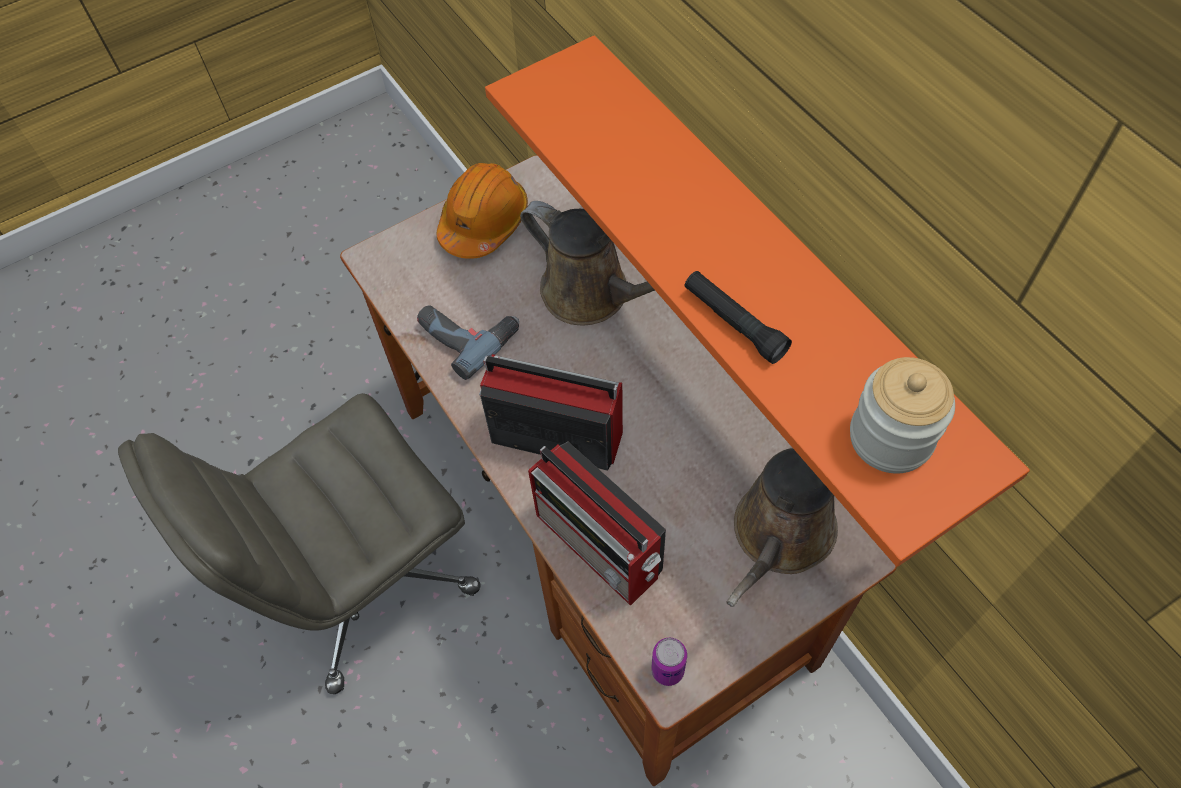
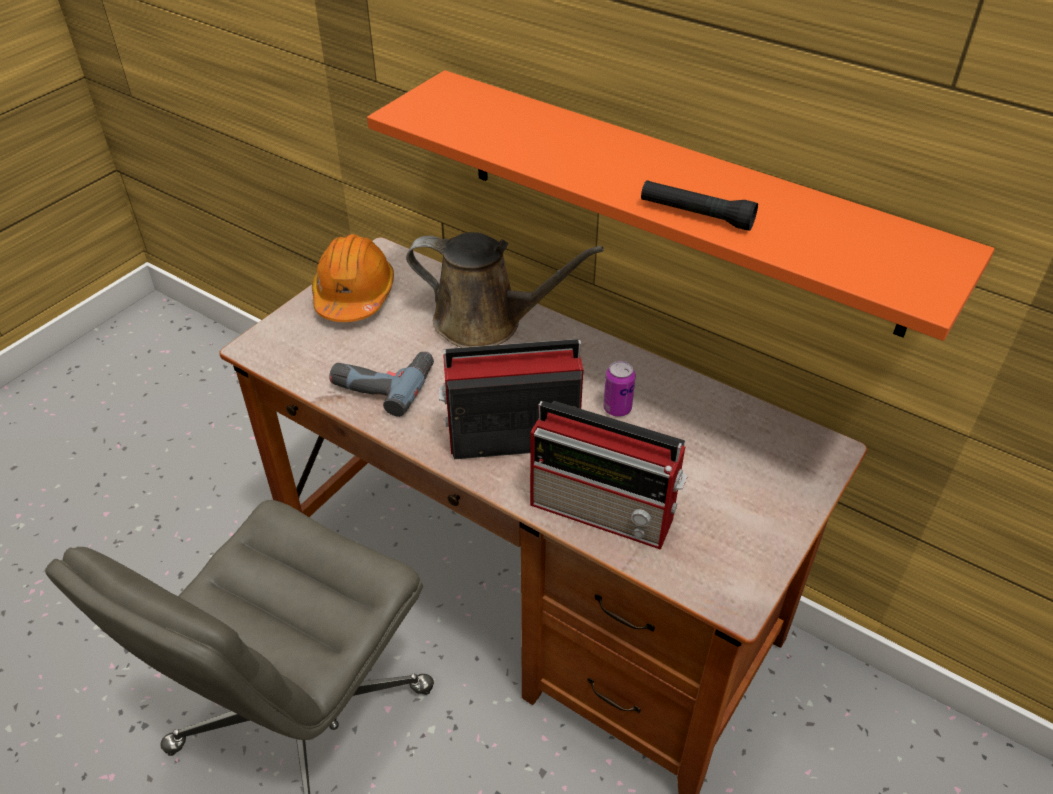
camera: 25 degrees left, 15 degrees down
can [651,638,687,686] -> can moved to [603,361,635,417]
brown watering can [726,448,838,607] -> none
jar [850,357,955,473] -> none

